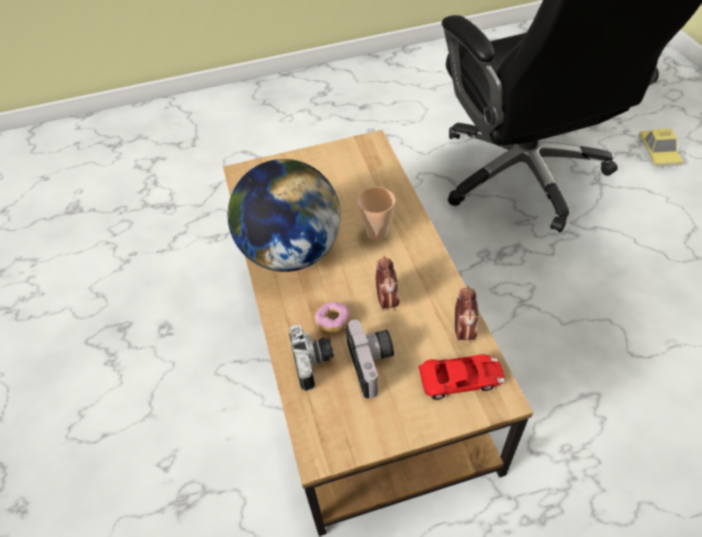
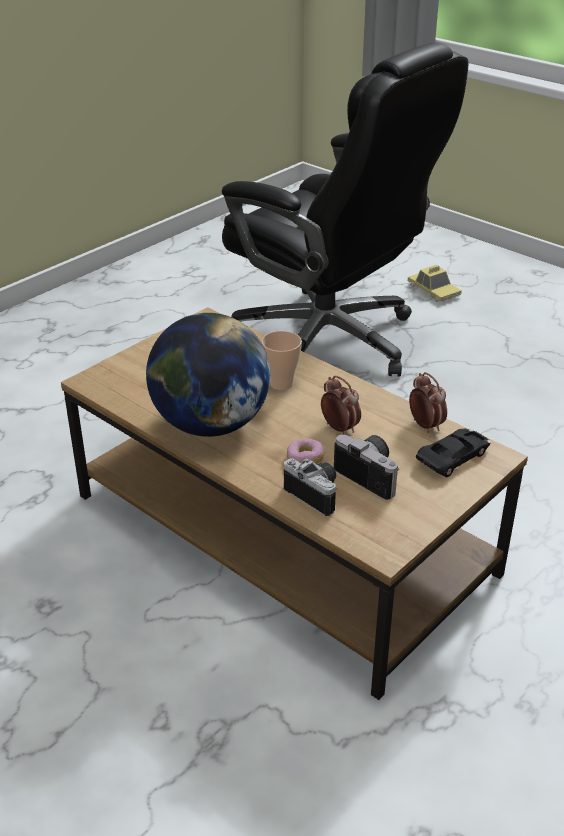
camera: 35 degrees left, 15 degrees down
red toy car [418,354,505,400] -> black toy car [416,429,491,477]

